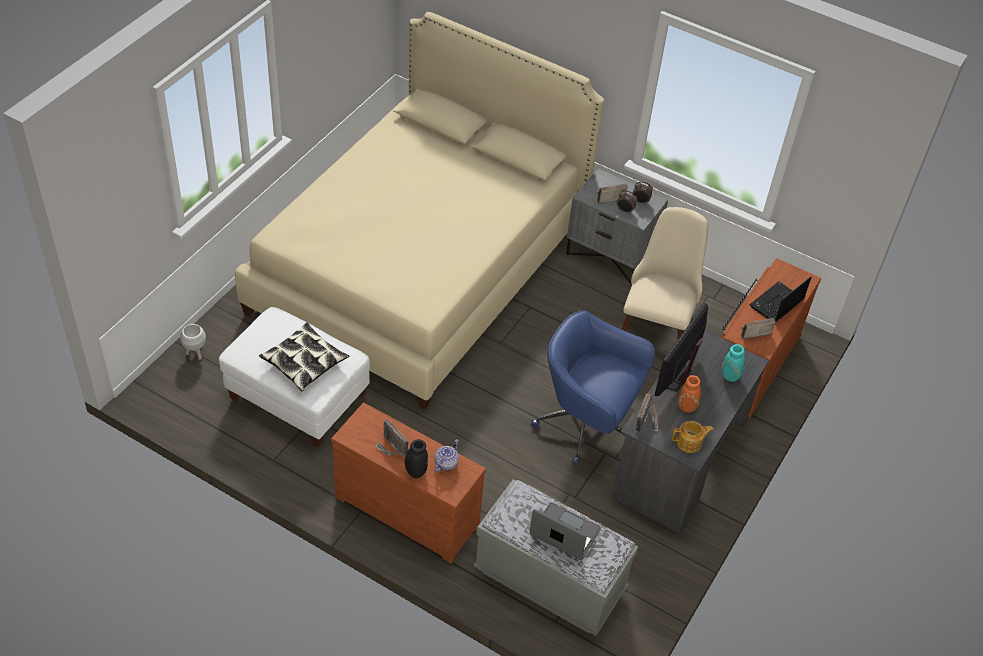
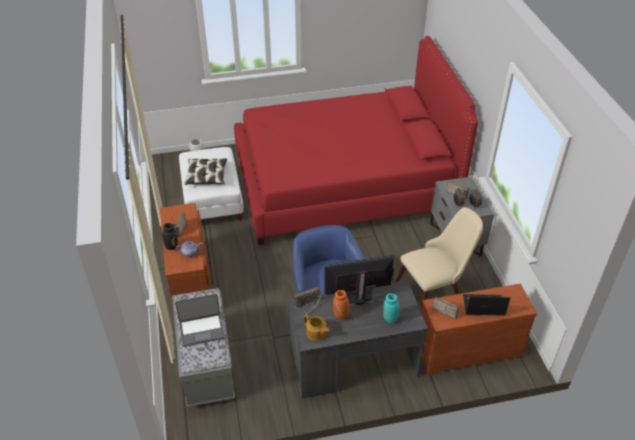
camera: 50 degrees right, 5 degrees down
beige bed [235,12,604,410] -> red bed [234,36,478,245]
laptop [529,502,601,560] -> laptop turned 90 degrees clockwise [175,294,225,347]

